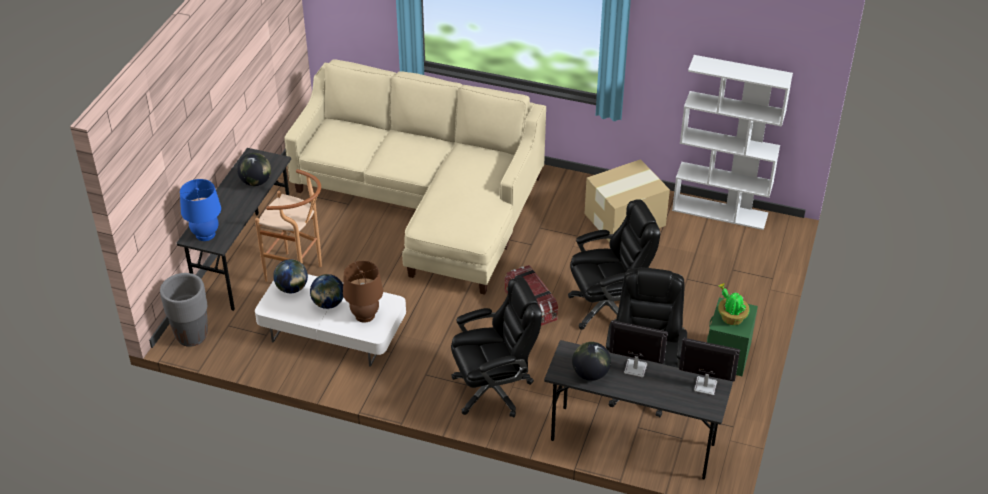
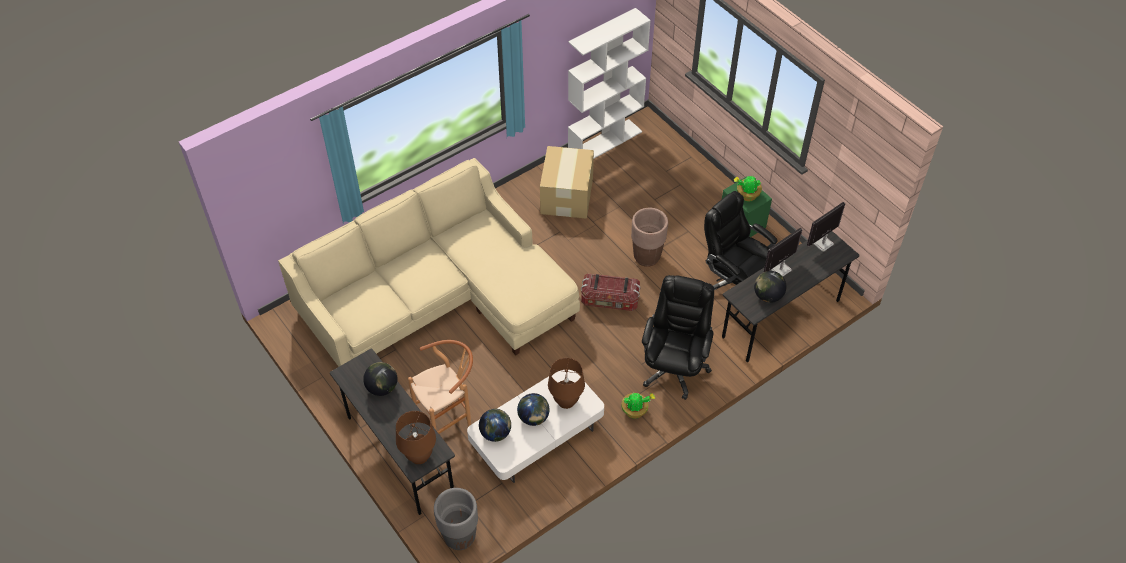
camera: 55 degrees left, 10 degrees up
blue table lamp [180,179,221,241] -> brown table lamp [396,411,436,464]
black office chair [568,199,660,330] -> brown planter [631,208,668,267]
none -> potted plant [621,393,655,419]

